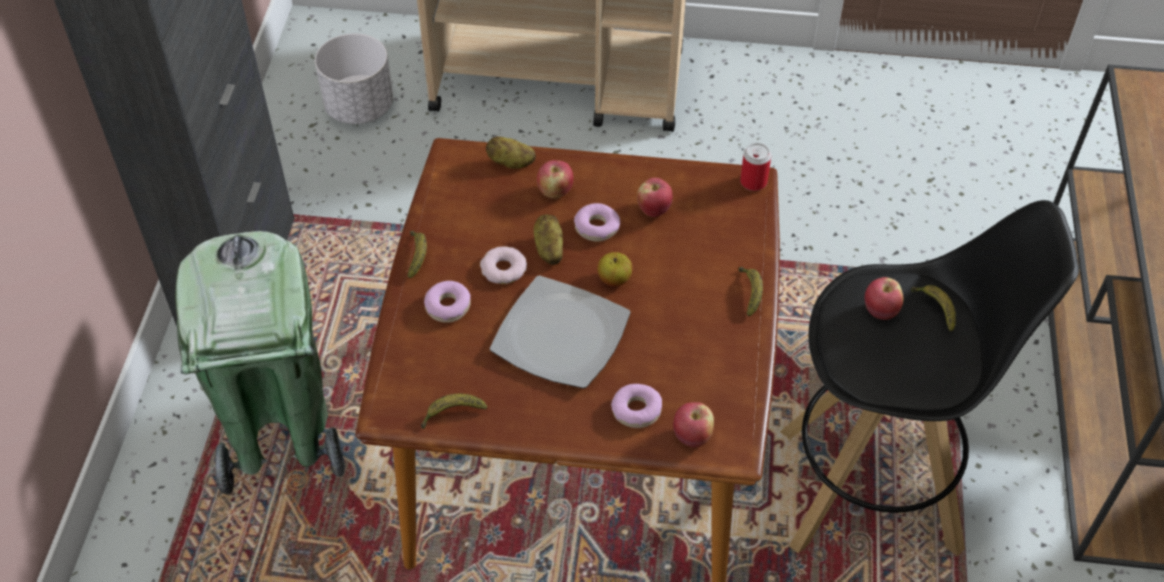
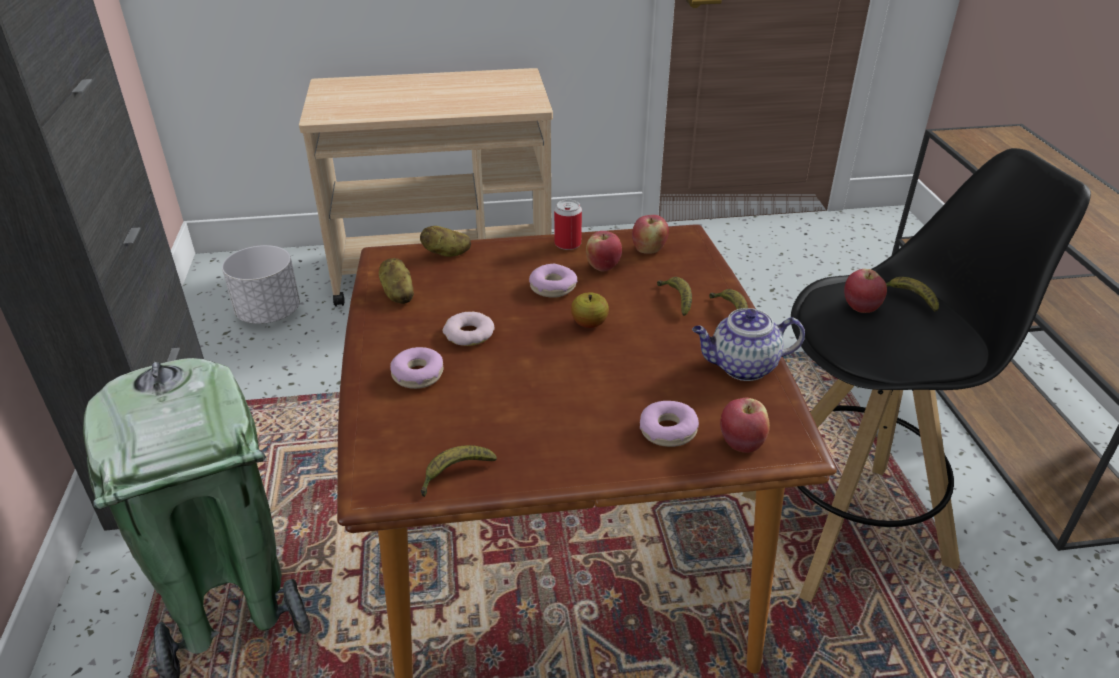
camera: 15 degrees left, 15 degrees down
banana [408,231,427,279] -> banana moved to [657,277,692,316]
plate [490,275,630,389] -> none
potato [534,215,563,265] -> potato moved to [379,258,414,304]
apple [537,160,574,199] -> apple moved to [632,215,669,254]
can [740,143,771,191] -> can moved to [554,200,582,250]
none -> teapot [692,308,805,381]

